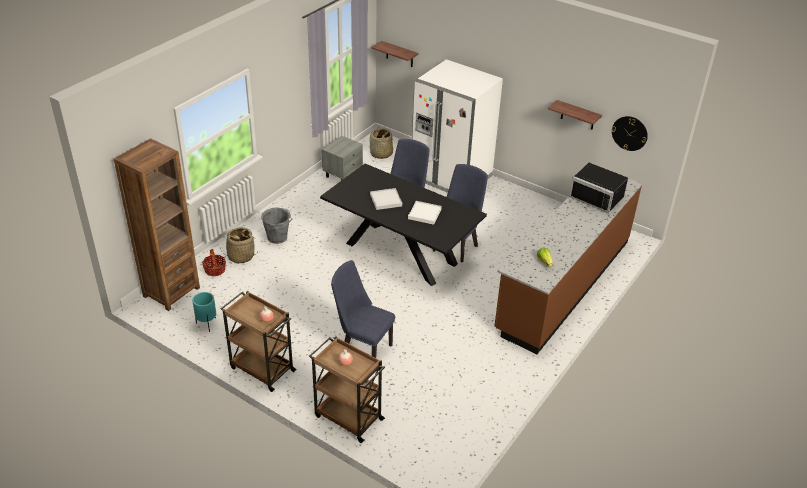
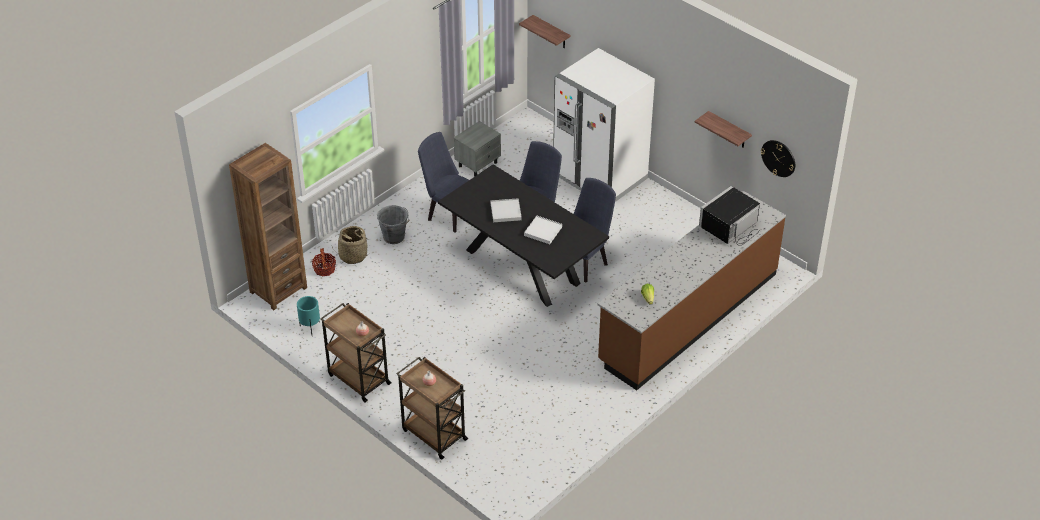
camera: 10 degrees right, 5 degrees up
blue chair [331,260,395,358] -> blue chair moved to [418,132,469,233]
basket [370,127,393,159] -> none
black microwave [569,163,628,213] -> black microwave turned 90 degrees clockwise [699,186,760,246]

